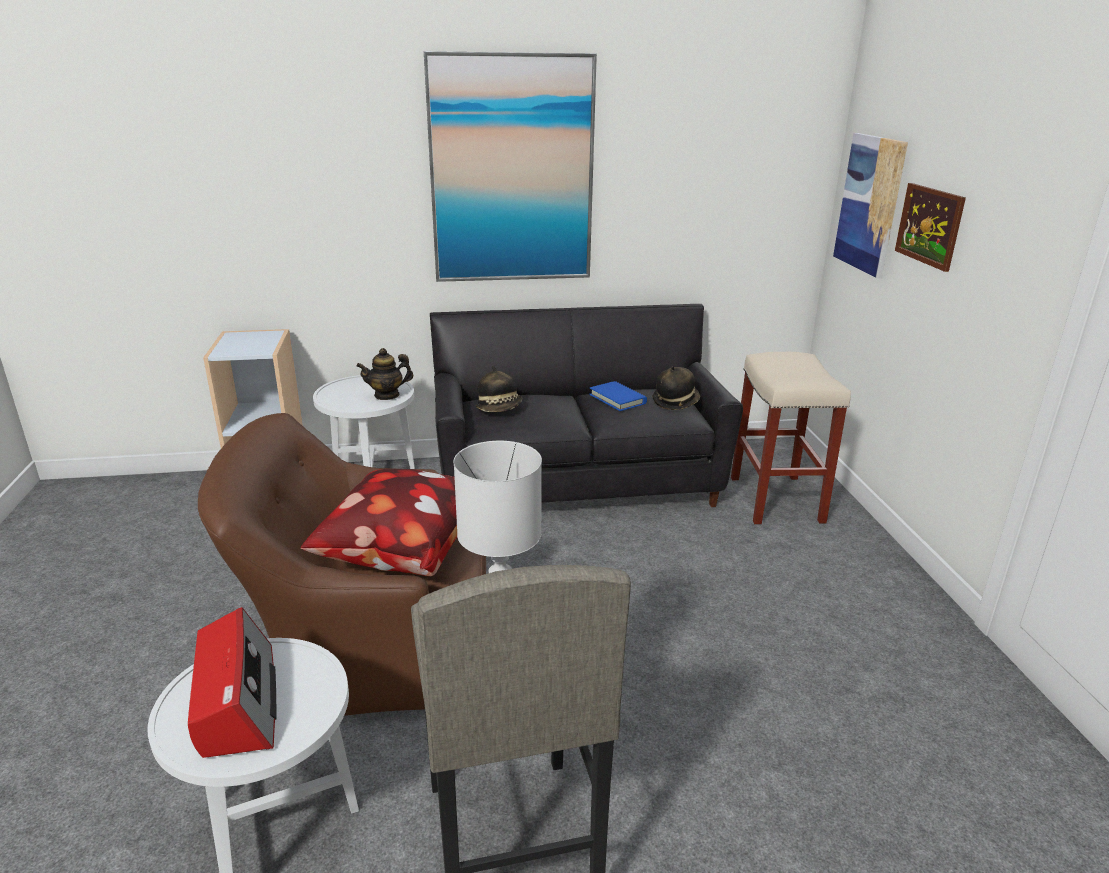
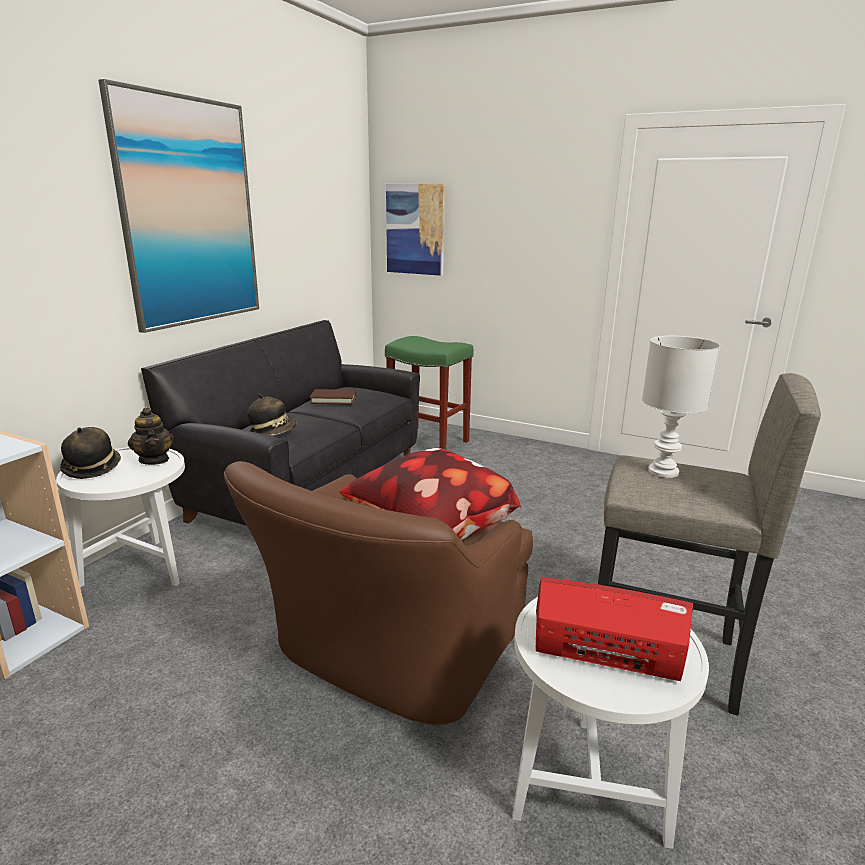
camera: 55 degrees left, 5 degrees down
teapot [357,348,413,400] -> teapot turned 45 degrees counterclockwise [128,407,174,465]
blue book [589,381,647,411] -> brown book [310,389,356,405]
hat [653,366,700,410] -> hat moved to [60,427,121,479]
beige stool [731,352,851,524] -> green stool [385,336,474,449]
picture [895,183,966,272] -> none

